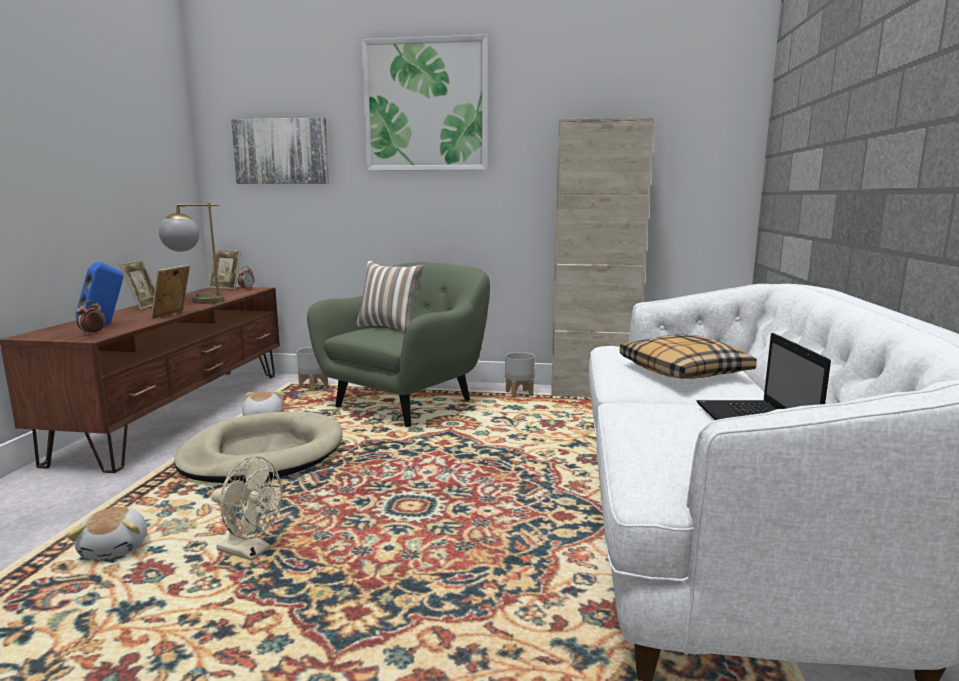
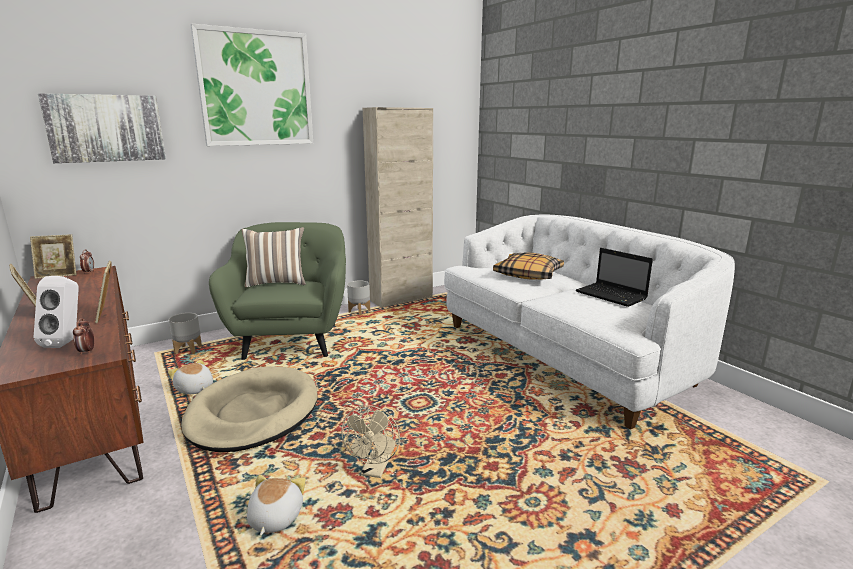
camera: 40 degrees left, 5 degrees up
plush toy [67,507,147,560] -> plush toy turned 120 degrees counterclockwise [247,475,306,536]
blue speaker [76,262,123,326] -> white speaker [34,276,78,348]
table lamp [159,203,224,304] -> none
beige fan [211,456,283,561] -> beige fan turned 120 degrees clockwise [341,405,400,478]

